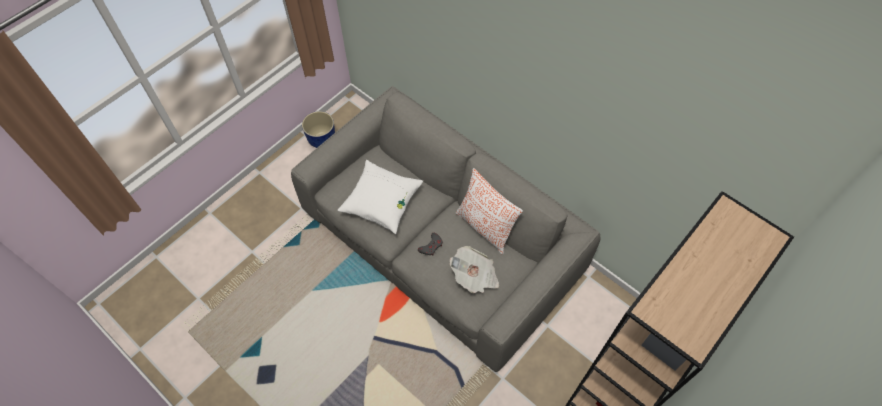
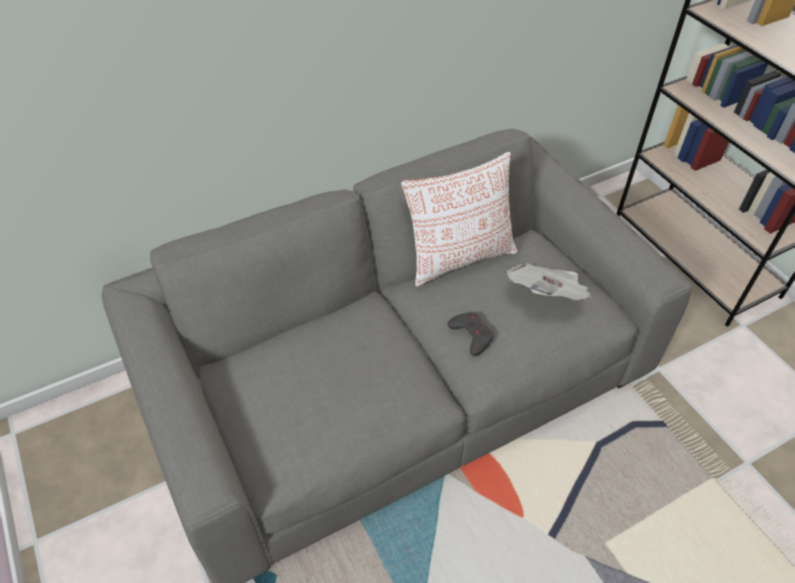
camera: 70 degrees left, 10 degrees down
planter [302,111,335,148] -> none
white pillow [337,160,423,234] -> none

